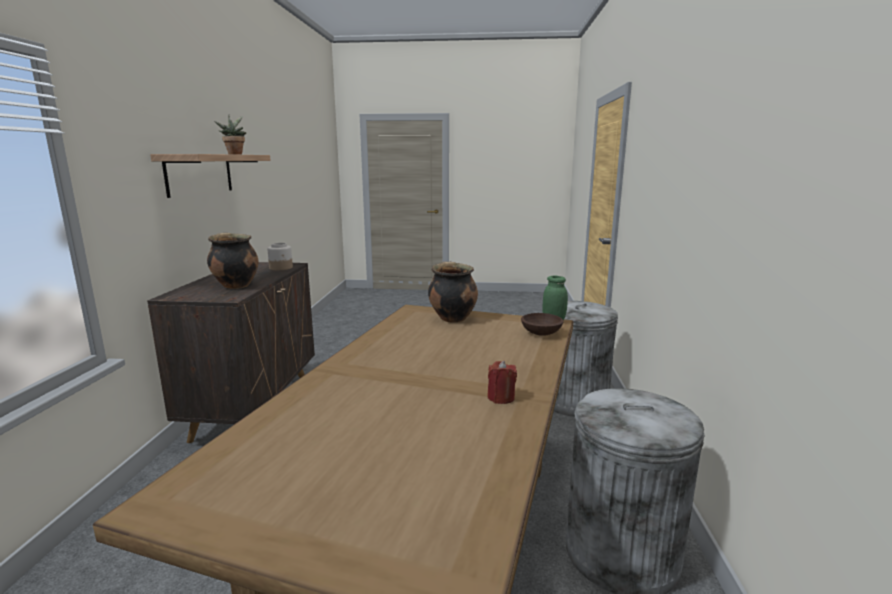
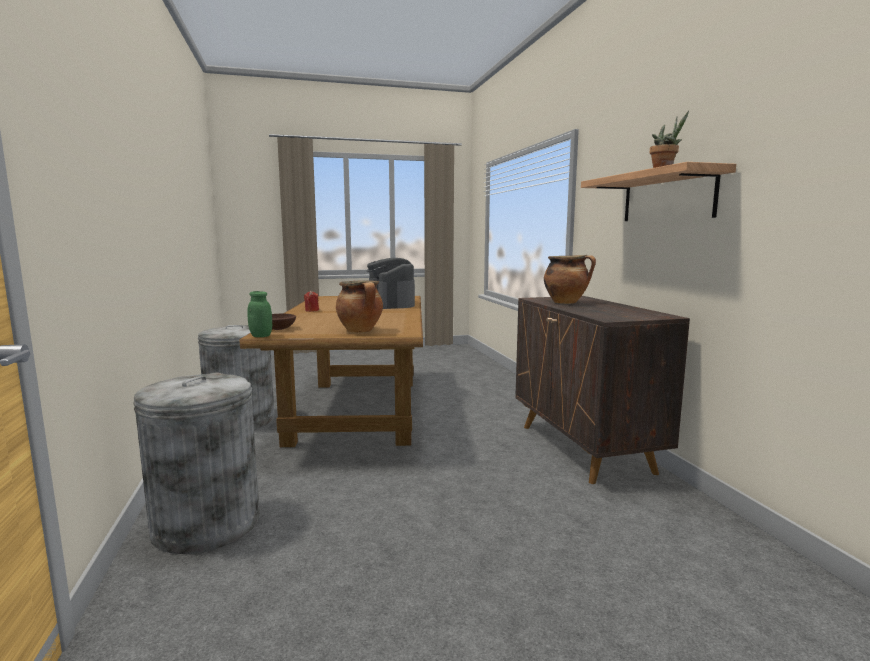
camera: 160 degrees right, 5 degrees down
jar [267,243,293,270] -> none
none -> coffee machine [366,258,415,309]

